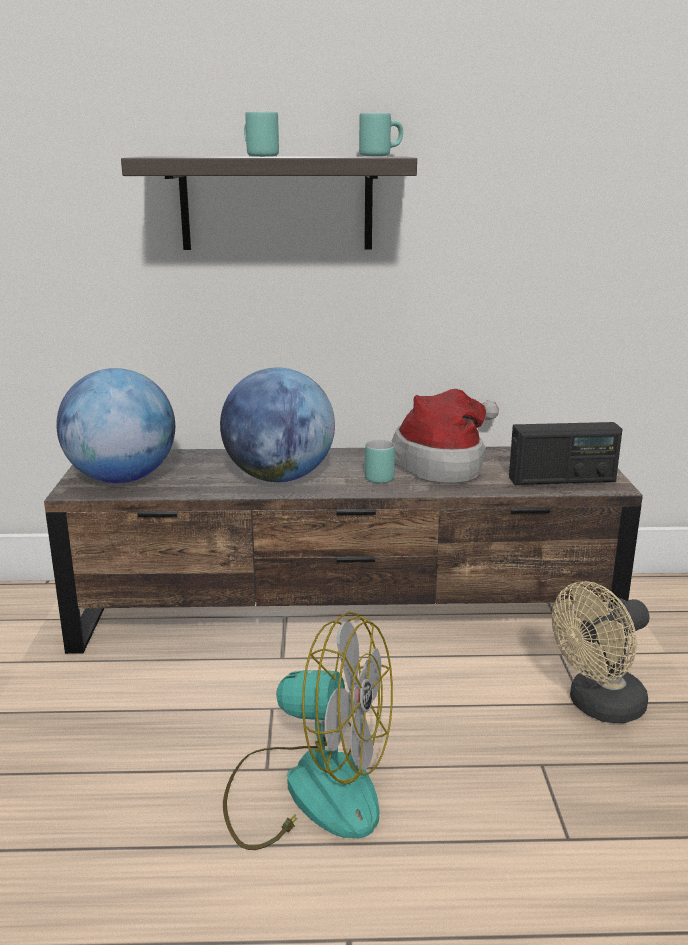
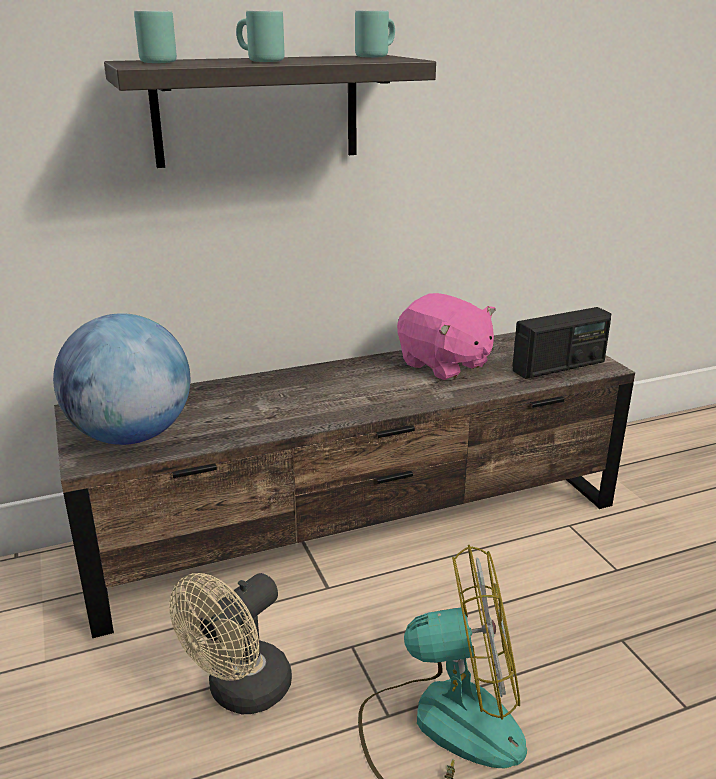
camera: 20 degrees left, 5 degrees up
globe [220,368,335,482] -> none
turquoise mug [365,440,395,484] -> turquoise mug moved to [134,11,177,63]
hat [391,389,499,484] -> pink plush toy [397,293,496,381]
beige fan [552,581,650,723] -> beige fan moved to [170,573,292,714]

